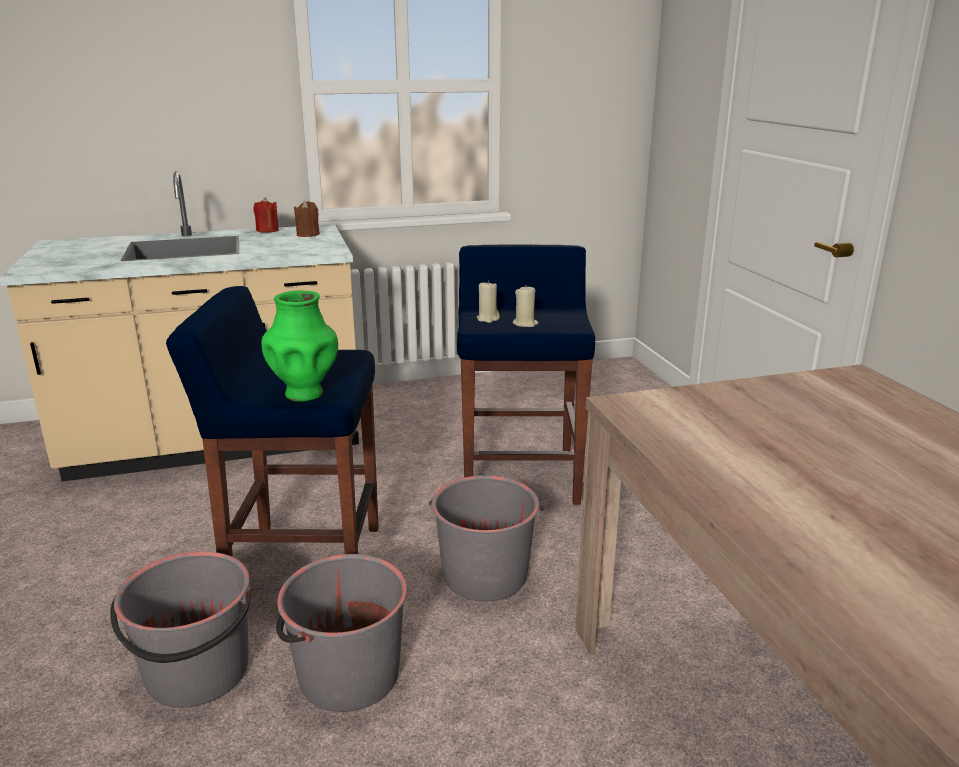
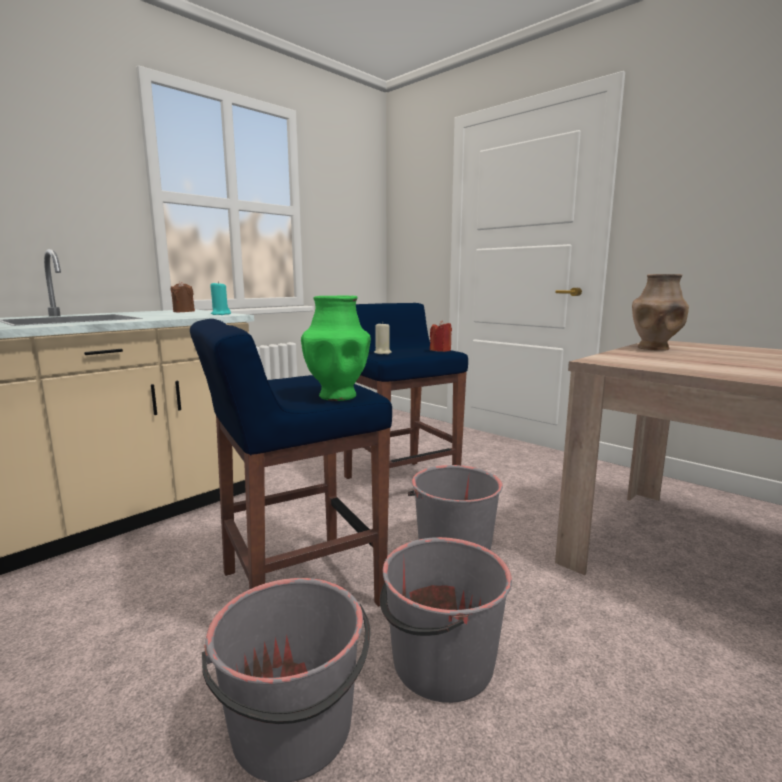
camera: 30 degrees left, 10 degrees down
red candle [253,197,279,232] -> red candle moved to [430,320,452,352]
beige candle [512,286,538,327] -> none
none -> turquoise candle [210,281,231,315]
none -> brown vase [632,274,689,351]

